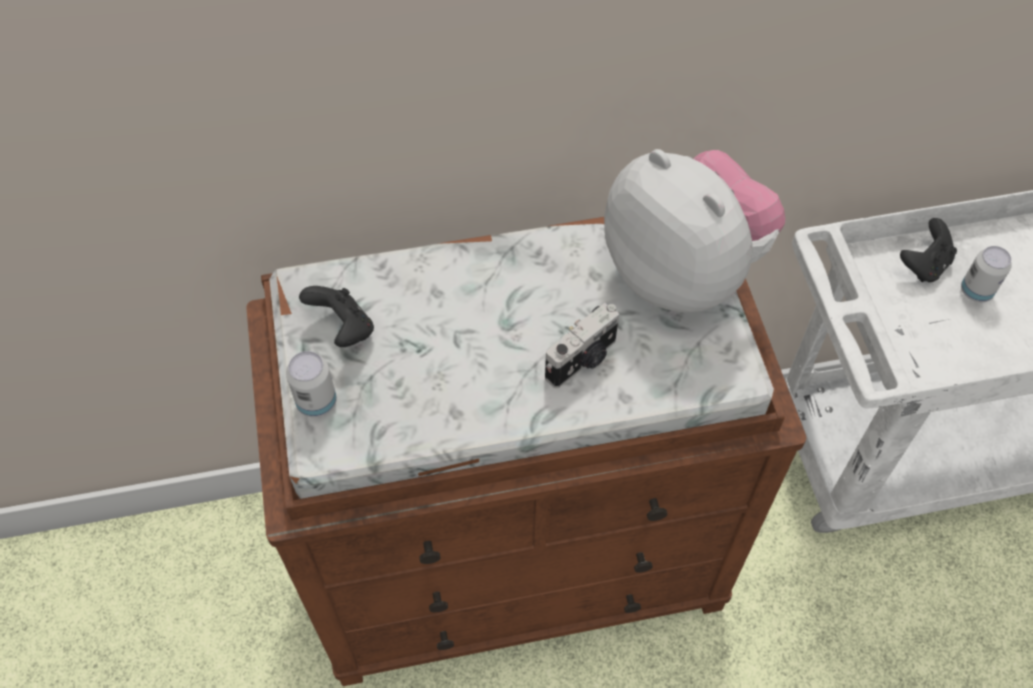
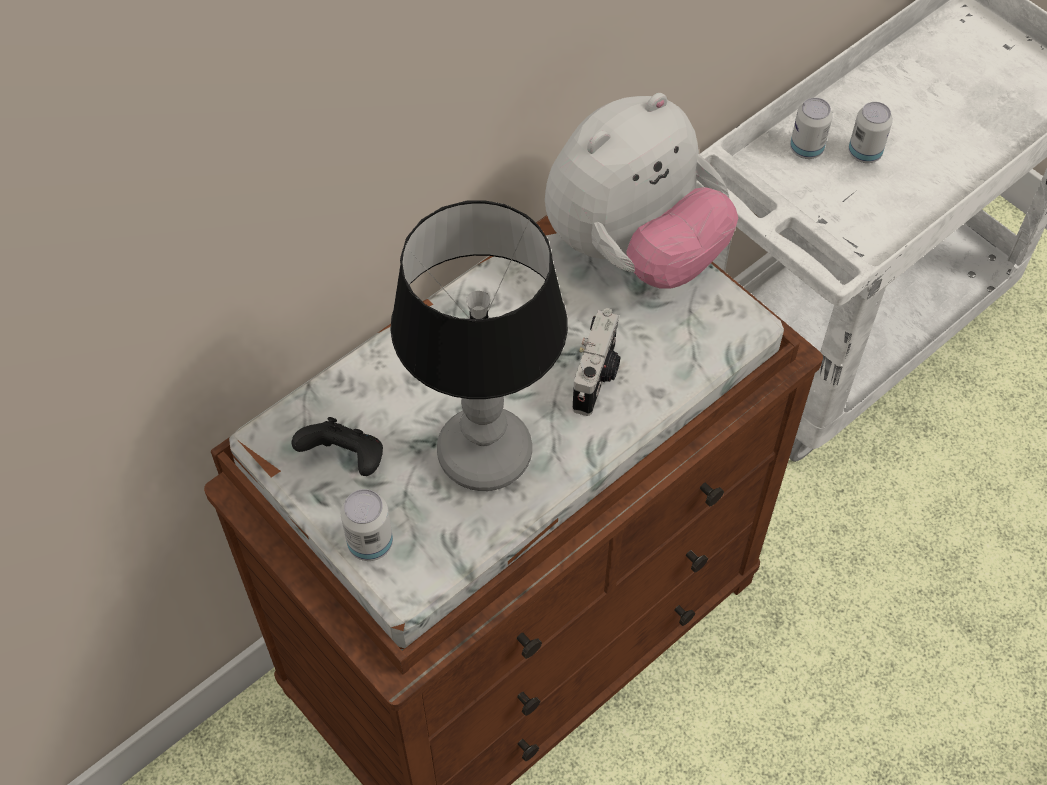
camera: 30 degrees left, 0 degrees up
plush toy [604,149,785,313] -> plush toy turned 120 degrees clockwise [545,93,738,289]
black game controller [900,218,957,282] -> can [790,98,833,159]
none -> table lamp [391,200,568,491]

